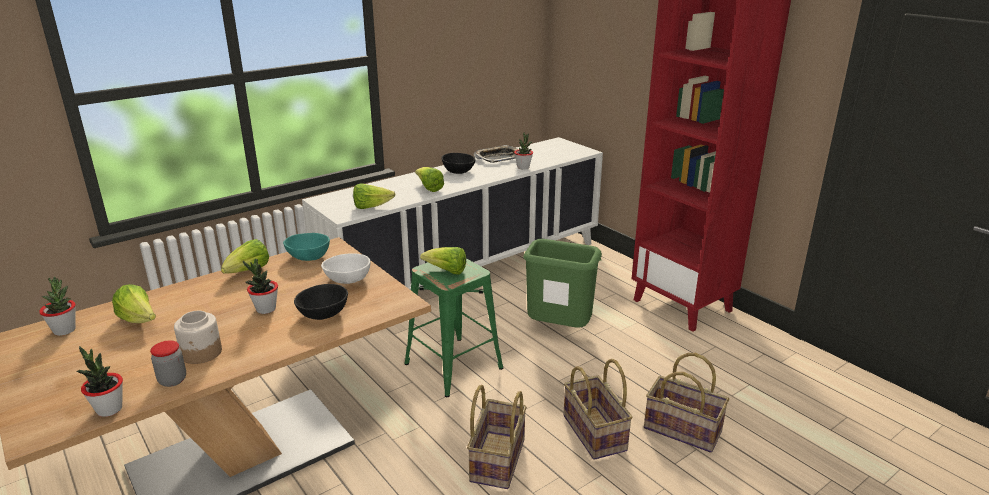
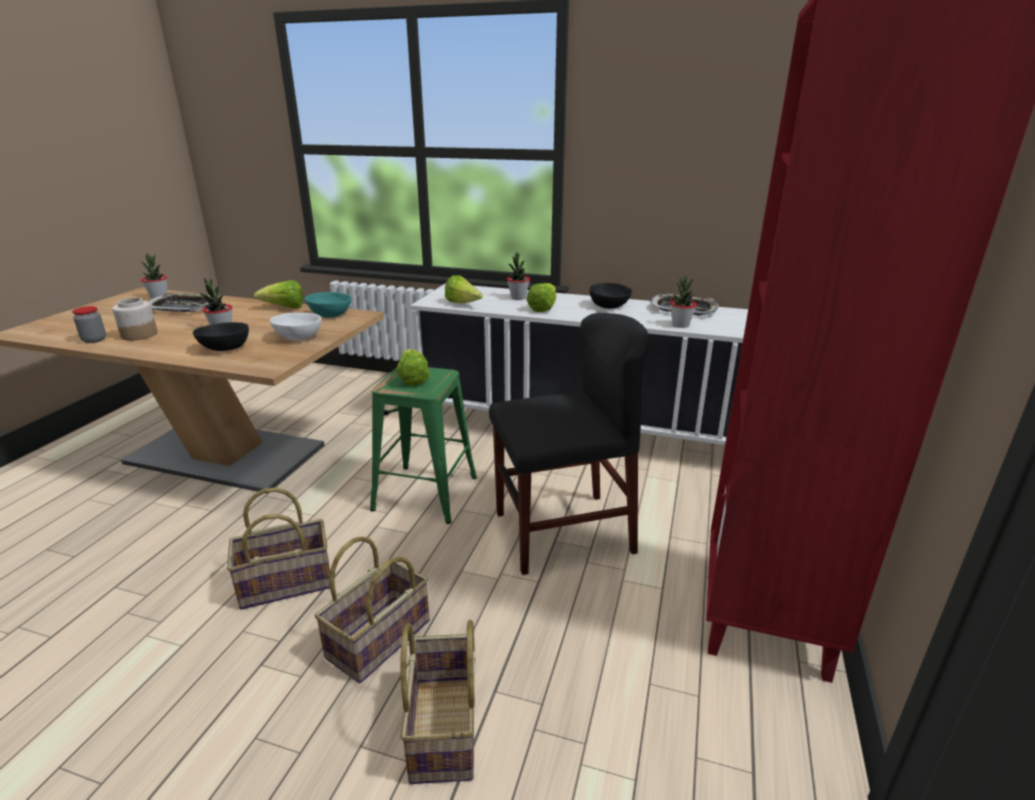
camera: 55 degrees right, 0 degrees up
potted plant [76,346,123,417] -> potted plant moved to [507,251,530,300]
lettuce [112,284,156,323] -> tray [147,293,211,312]
green trash can [523,239,602,328] -> black chair [489,313,649,575]

